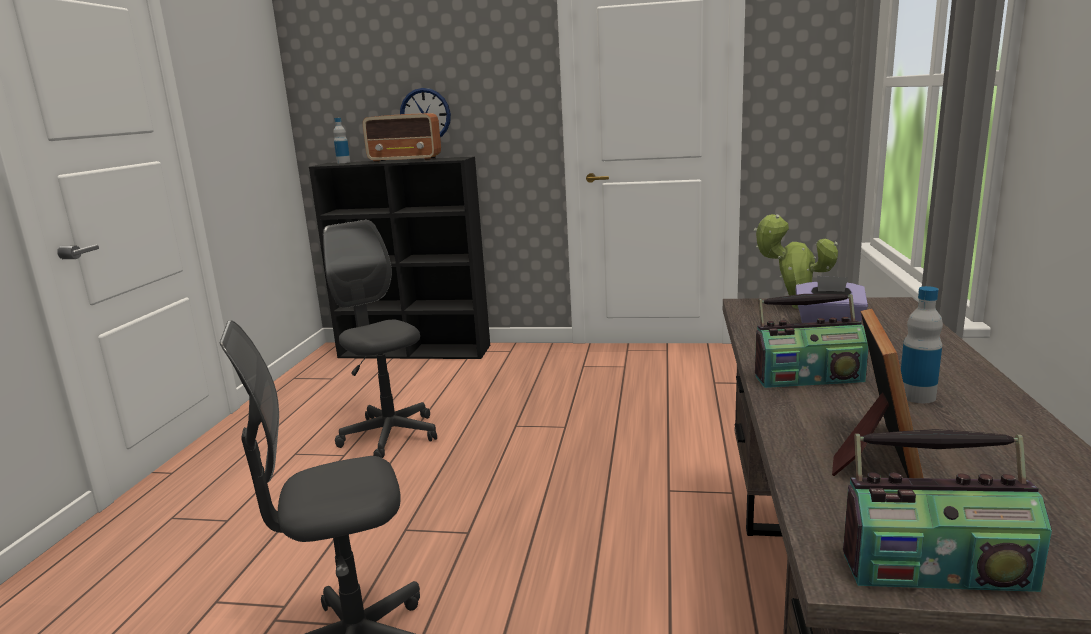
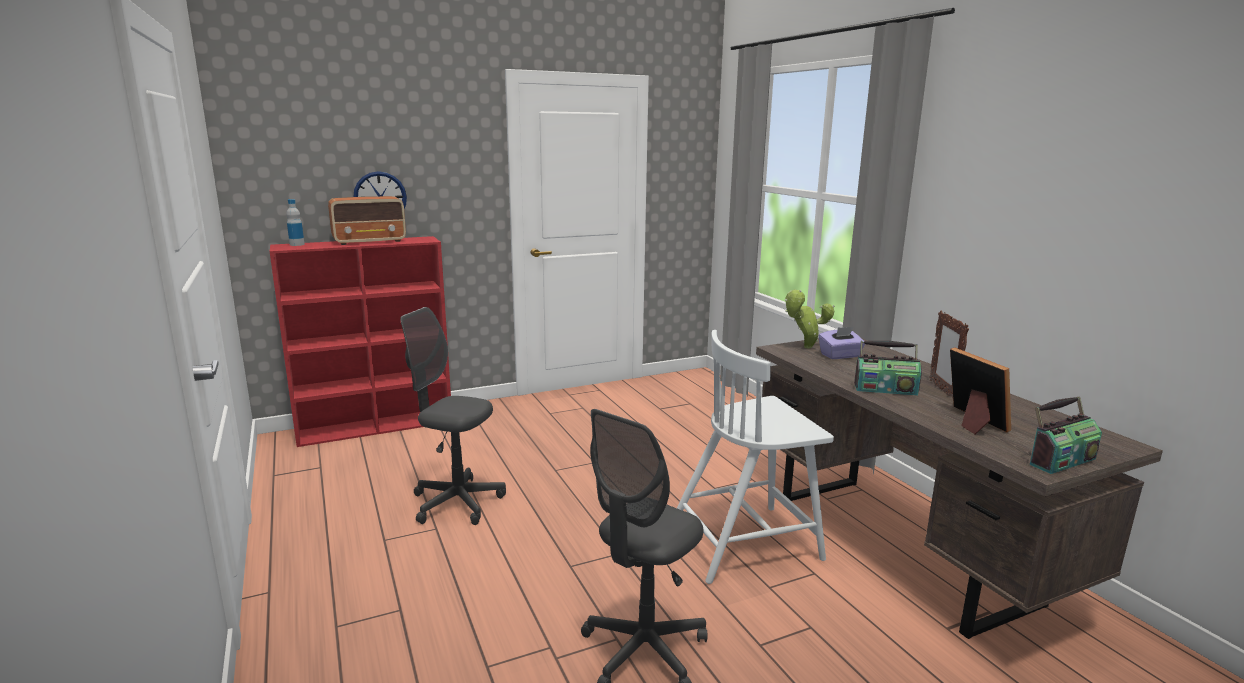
camera: 35 degrees left, 0 degrees up
black bookcase [309,156,490,359] -> red bookcase [269,236,451,447]
radio [755,294,869,388] -> radio turned 45 degrees clockwise [854,341,922,395]
bottle [901,286,943,403] -> picture frame [929,311,969,398]
none -> white chair [677,330,834,584]

